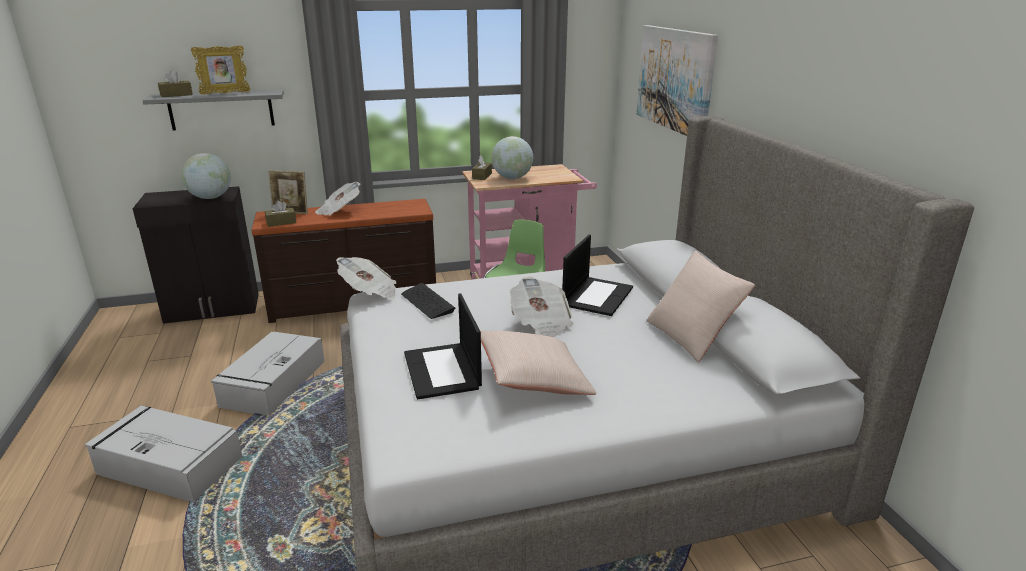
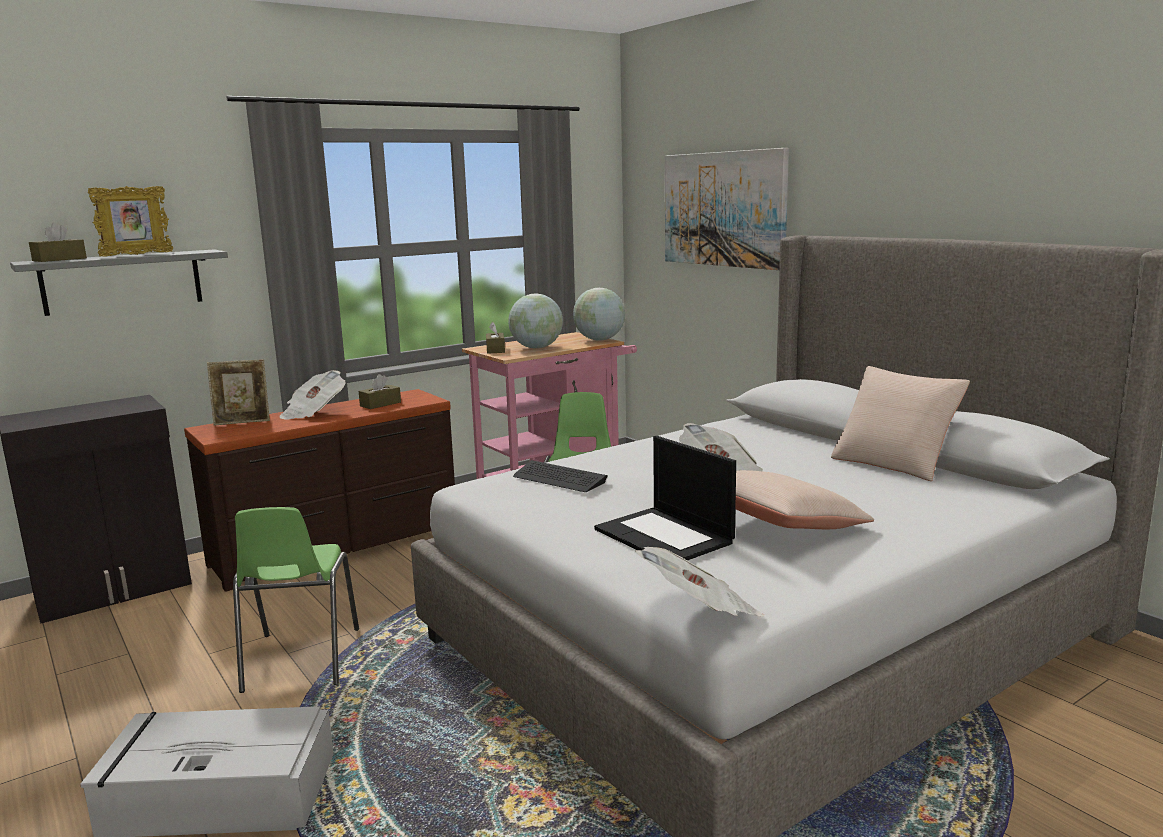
camera: 20 degrees left, 10 degrees down
globe [181,153,231,199] -> globe moved to [573,288,625,341]
grey storage box [211,332,325,415] -> green chair [233,507,359,693]
brown tissue box [265,201,296,227] -> brown tissue box moved to [359,374,401,409]
newspaper [336,257,397,299] -> newspaper moved to [635,547,764,616]
laptop [562,235,633,316] -> none

